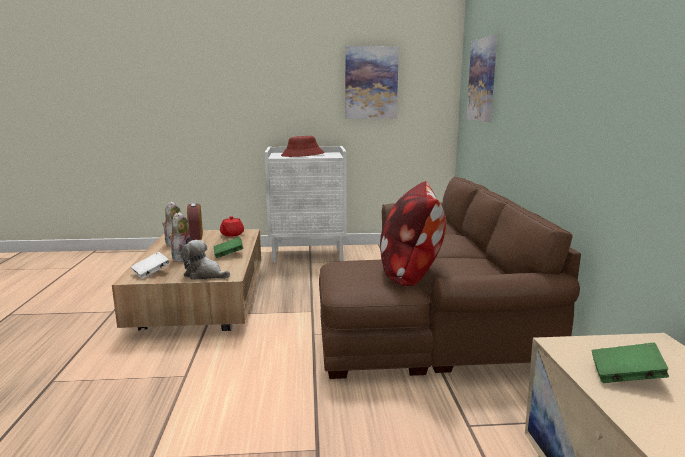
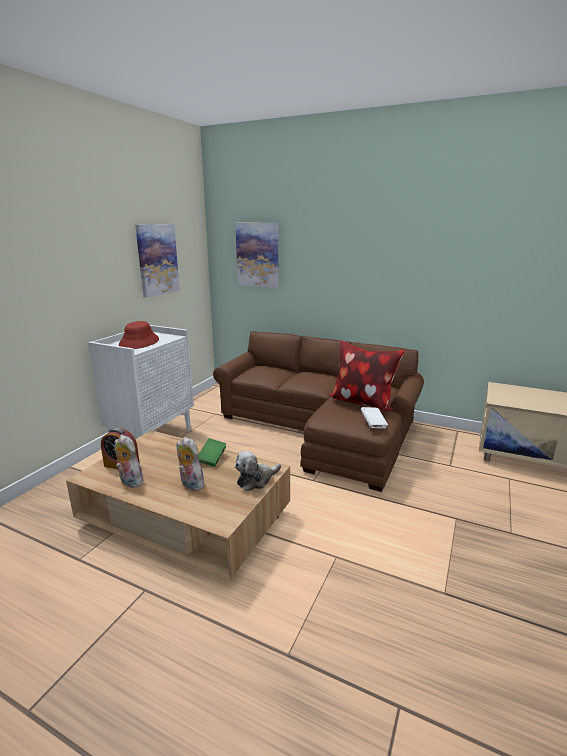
camera: 60 degrees left, 5 degrees up
white book [131,252,170,279] -> white book moved to [360,407,388,429]
red teapot [220,216,244,237] -> none
green book [592,343,669,383] -> none

